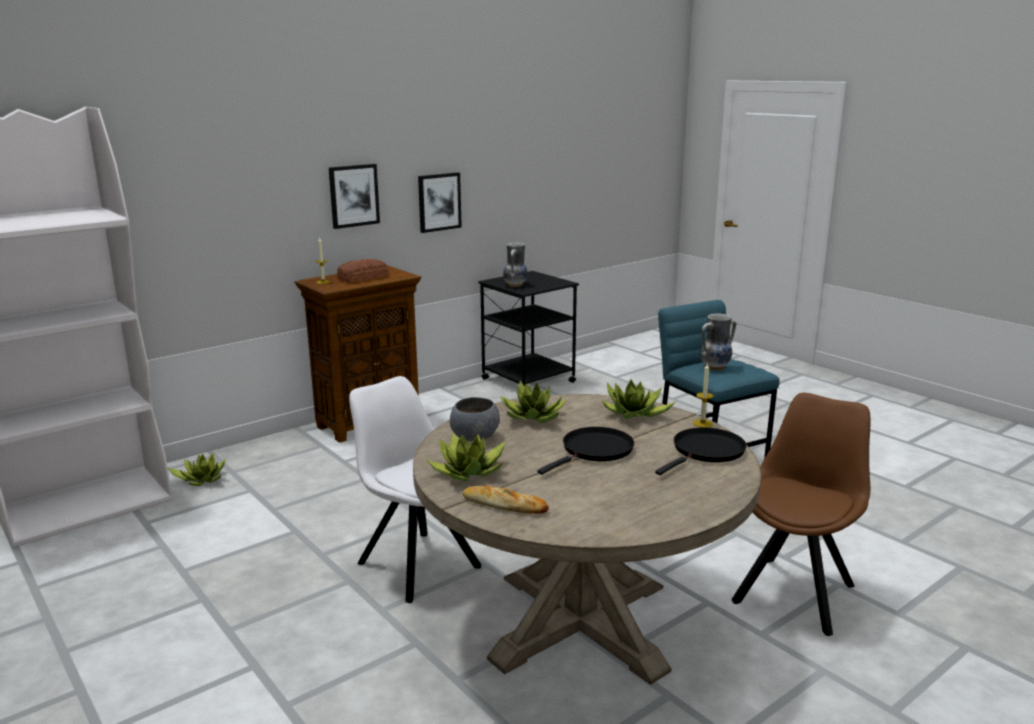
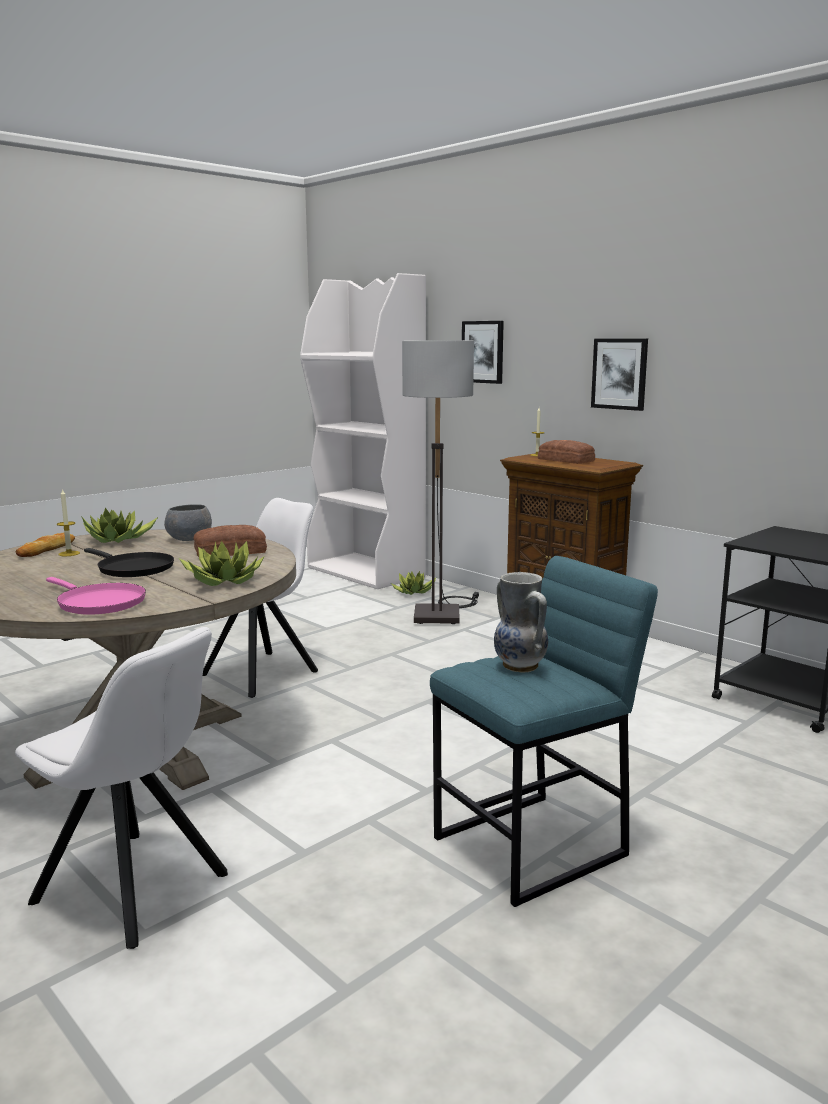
camera: 85 degrees right, 5 degrees down
picture [418,172,462,233] -> picture moved to [462,321,504,384]
potted plant [500,381,567,423] -> bread [193,525,267,557]
vase [503,242,527,287] -> none
black frying pan [655,428,747,475] -> pink frying pan [46,577,146,615]
candle [693,364,714,428] -> candle moved to [57,489,80,556]
brown chair [731,392,870,636] -> white chair [15,627,228,949]
none -> floor lamp [402,340,479,624]

